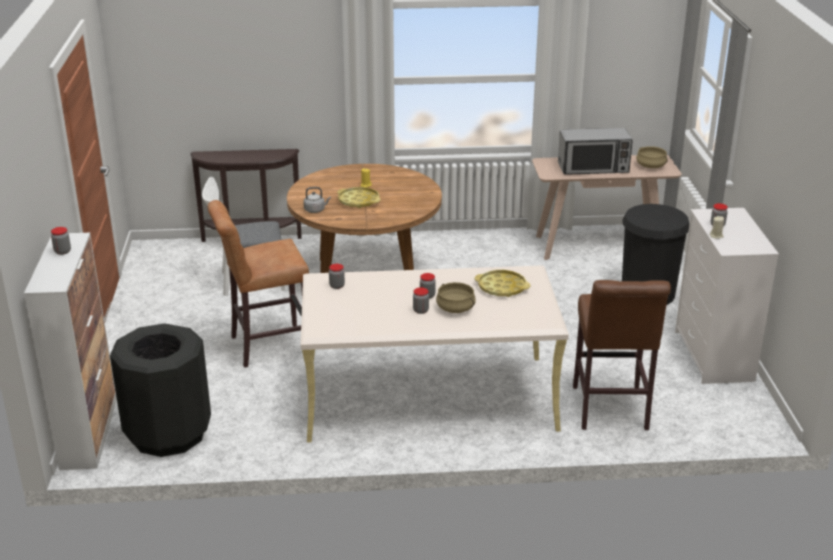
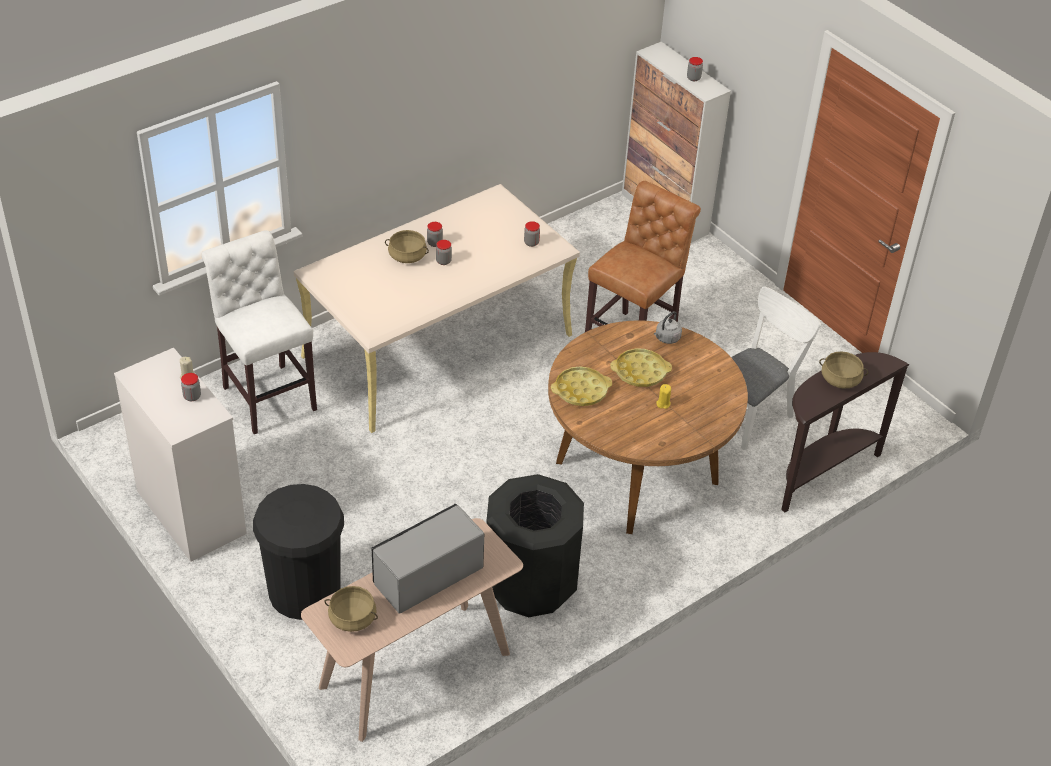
camera: 145 degrees right, 15 degrees up
black trash can [110,323,211,457] -> black trash can moved to [486,474,584,617]
yellow tray [475,270,531,297] -> yellow tray moved to [551,366,612,406]
brown stool [573,280,671,430] -> white stool [201,230,317,434]
none -> beige cooking pot [819,351,868,389]

